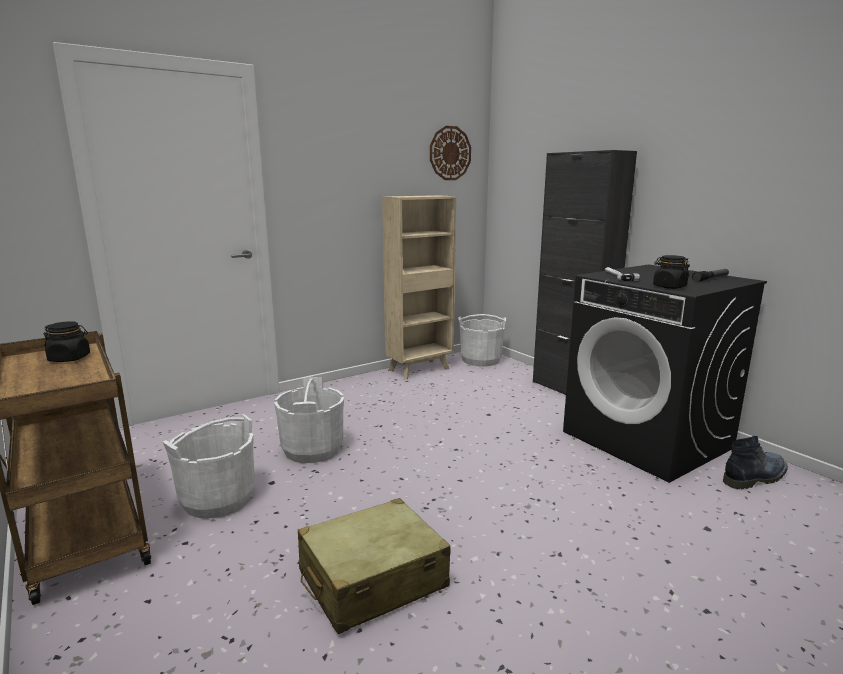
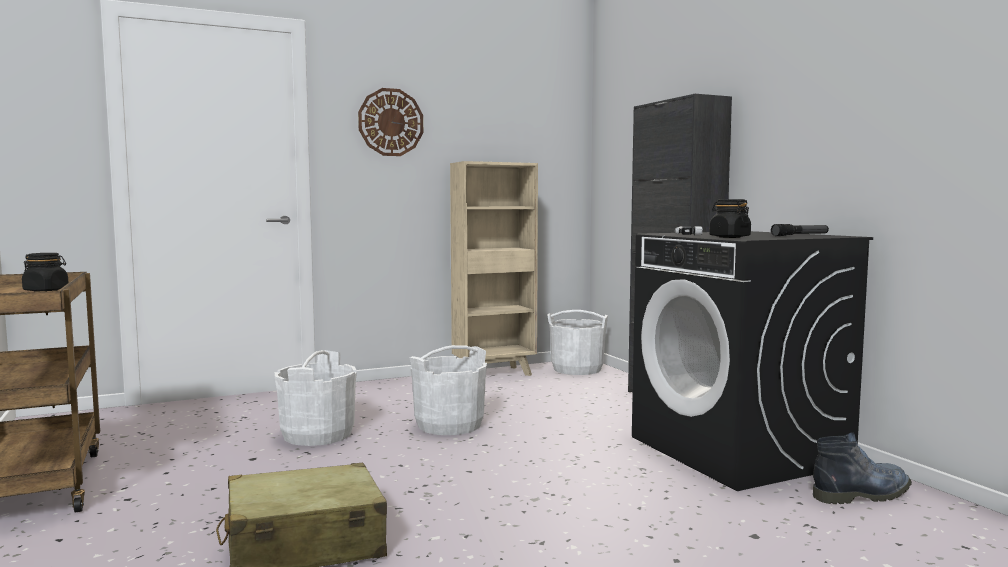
camera: 10 degrees right, 10 degrees down
white bucket [163,414,255,519] -> white bucket moved to [410,345,487,435]
wall clock [430,126,471,180] -> wall clock moved to [358,88,423,156]

